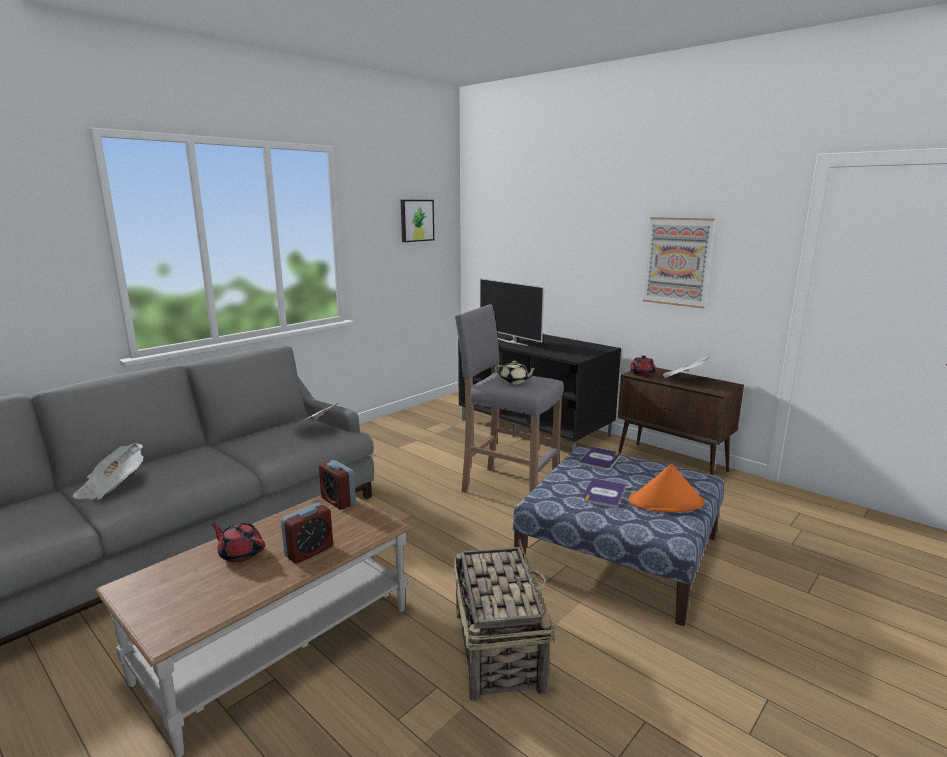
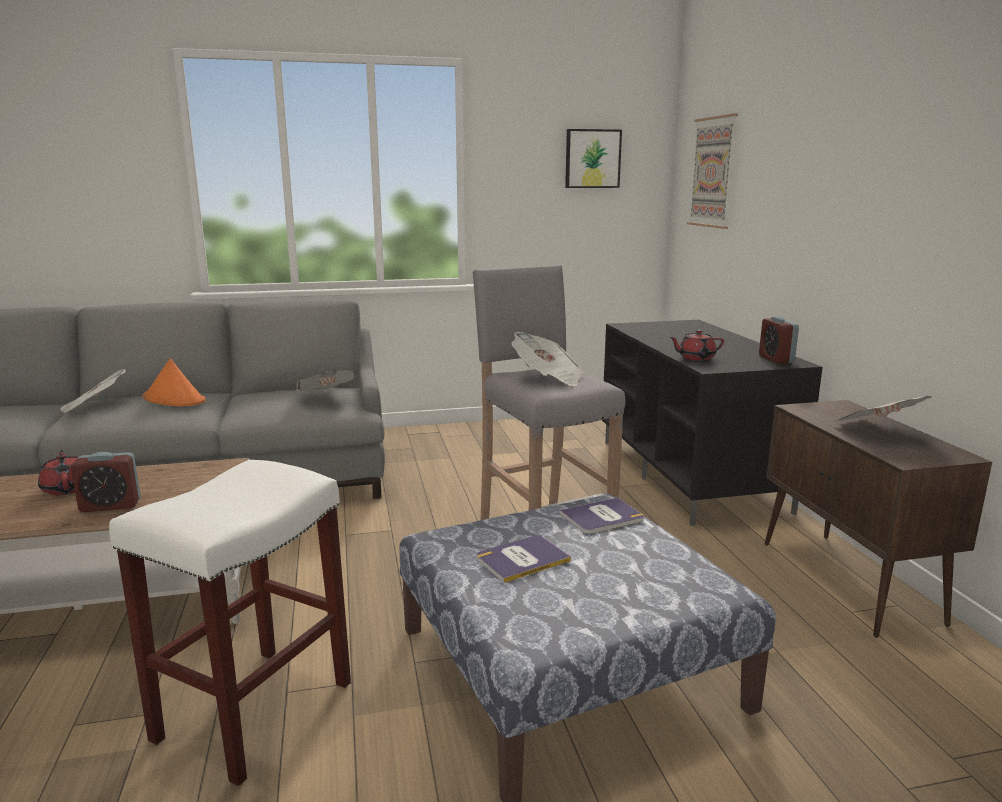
camera: 35 degrees right, 0 degrees up
alarm clock [319,460,356,510] -> alarm clock moved to [759,316,799,364]
basket [454,539,555,701] -> white stool [109,460,351,786]
television [480,278,544,346] -> none
beige teapot [495,361,536,384] -> newspaper [511,332,584,386]
orange hat [629,464,704,512] -> orange hat moved to [143,358,205,406]
red teapot [630,356,655,376] -> red teapot moved to [669,330,724,361]
picture [643,217,714,308] -> picture moved to [687,113,738,229]

